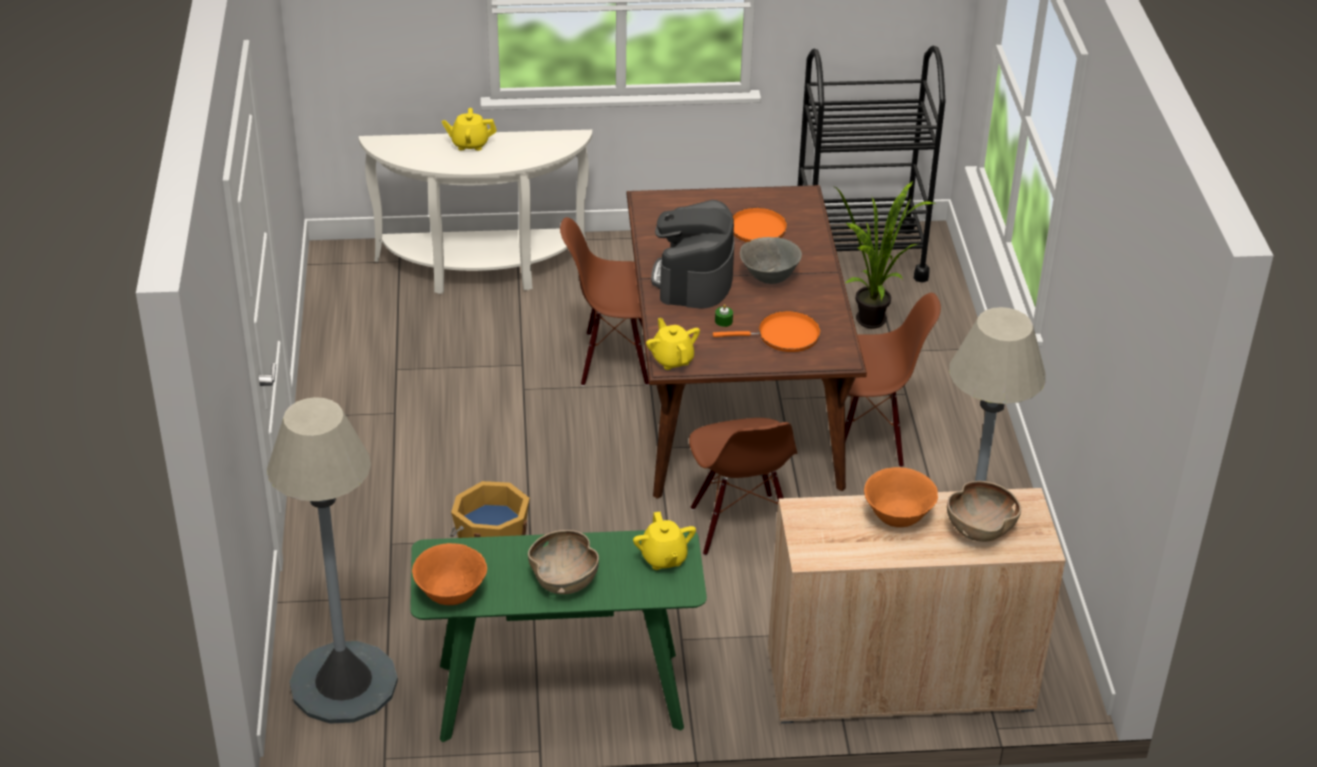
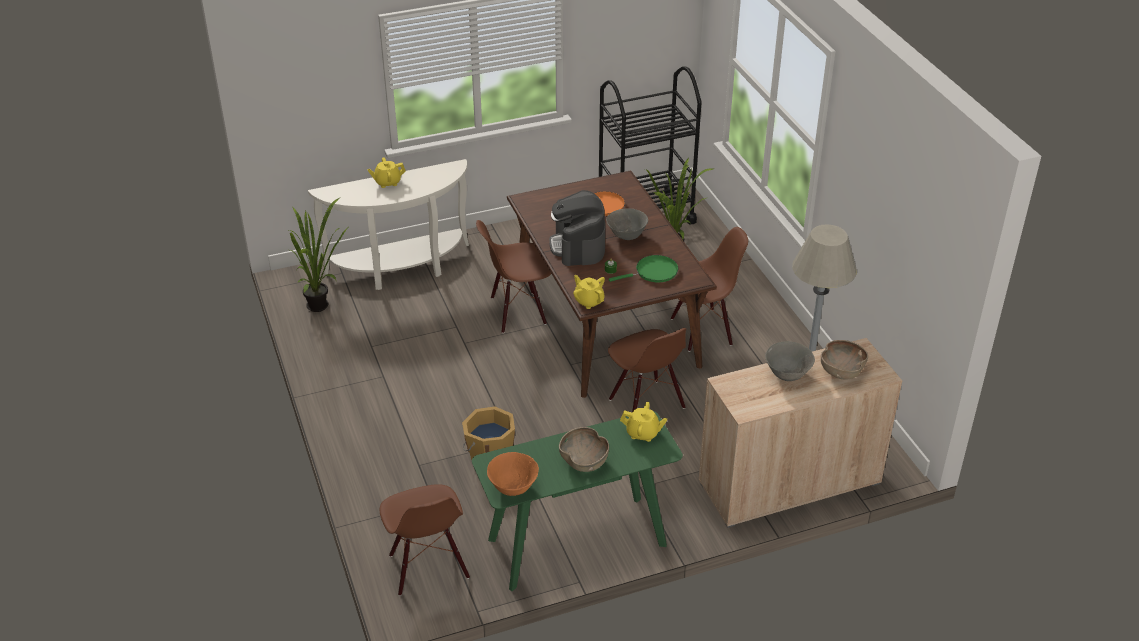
camera: 15 degrees left, 0 degrees up
grey floor lamp [267,397,398,724] -> brown chair [380,484,470,596]
yellow teapot [633,512,696,570] -> yellow teapot turned 45 degrees counterclockwise [620,402,667,442]
orange frying pan [713,311,821,352] -> green frying pan [609,255,678,282]
orange bowl [864,467,938,527] -> grey bowl [765,341,815,381]
none -> potted plant [289,198,348,312]

